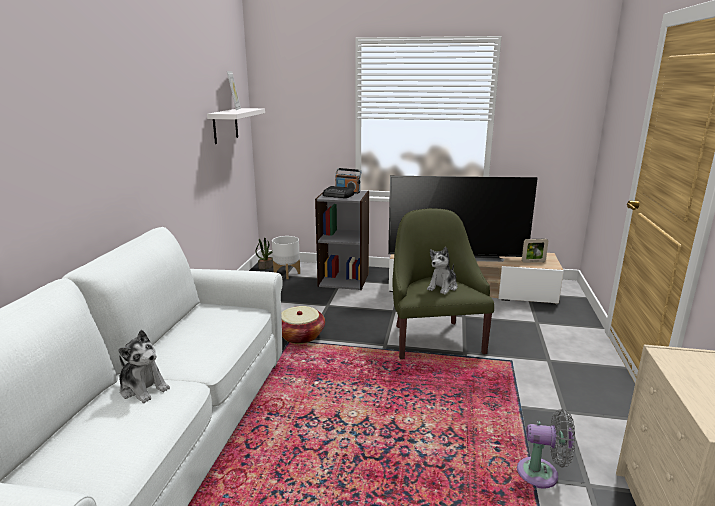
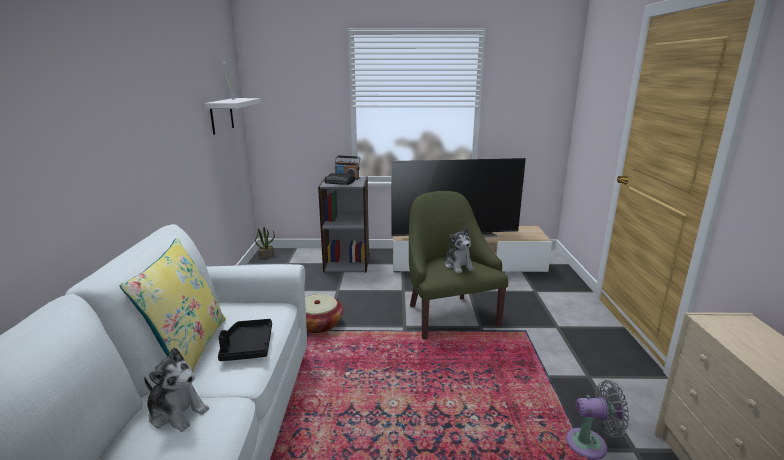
camera: 10 degrees left, 0 degrees up
white planter [272,236,300,279] -> none
plush toy [427,247,457,294] -> plush toy turned 45 degrees counterclockwise [445,227,474,273]
picture frame [522,239,548,263] -> none
none -> yellow pillow [120,238,226,372]
none -> black tray [218,319,272,361]

